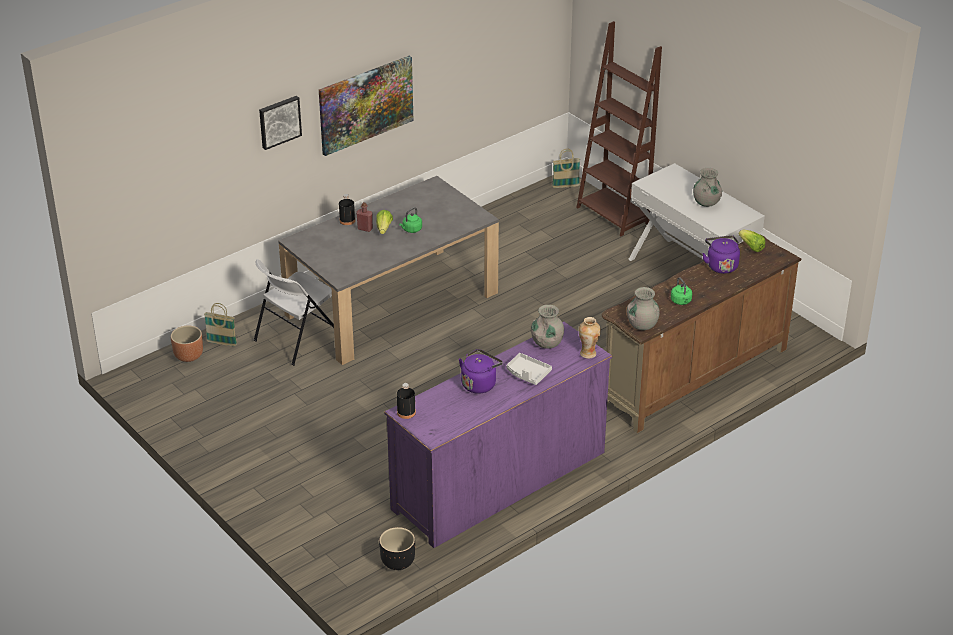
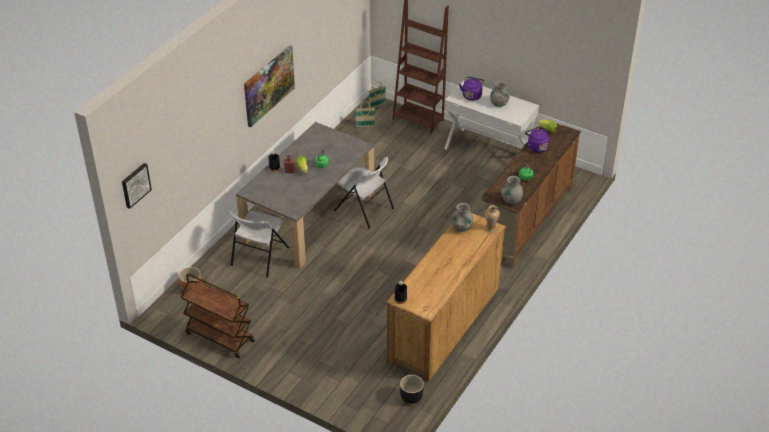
camera: 20 degrees left, 5 degrees up
basket [204,303,237,346] -> basket moved to [356,101,375,127]
picture [259,96,302,150] -> picture moved to [122,163,152,209]
purple dresser [384,322,612,548] -> brown dresser [386,213,506,381]
purple kettle [459,349,503,394] -> purple kettle moved to [459,76,485,101]
grey tray [507,353,552,385] -> none
none -> brown cart [180,274,255,358]
none -> white chair [334,157,394,229]

